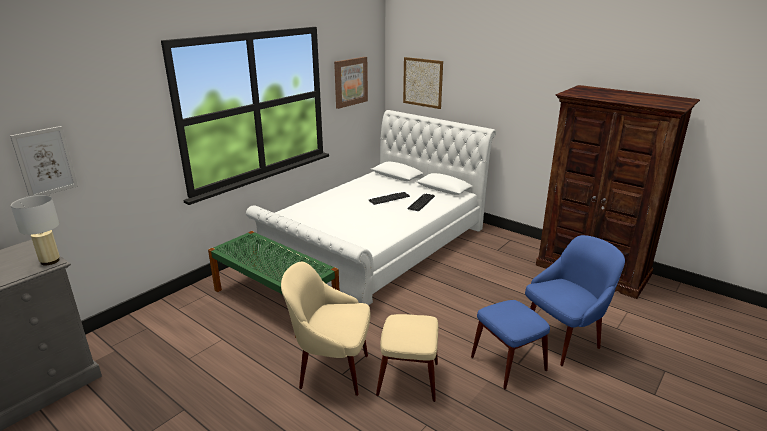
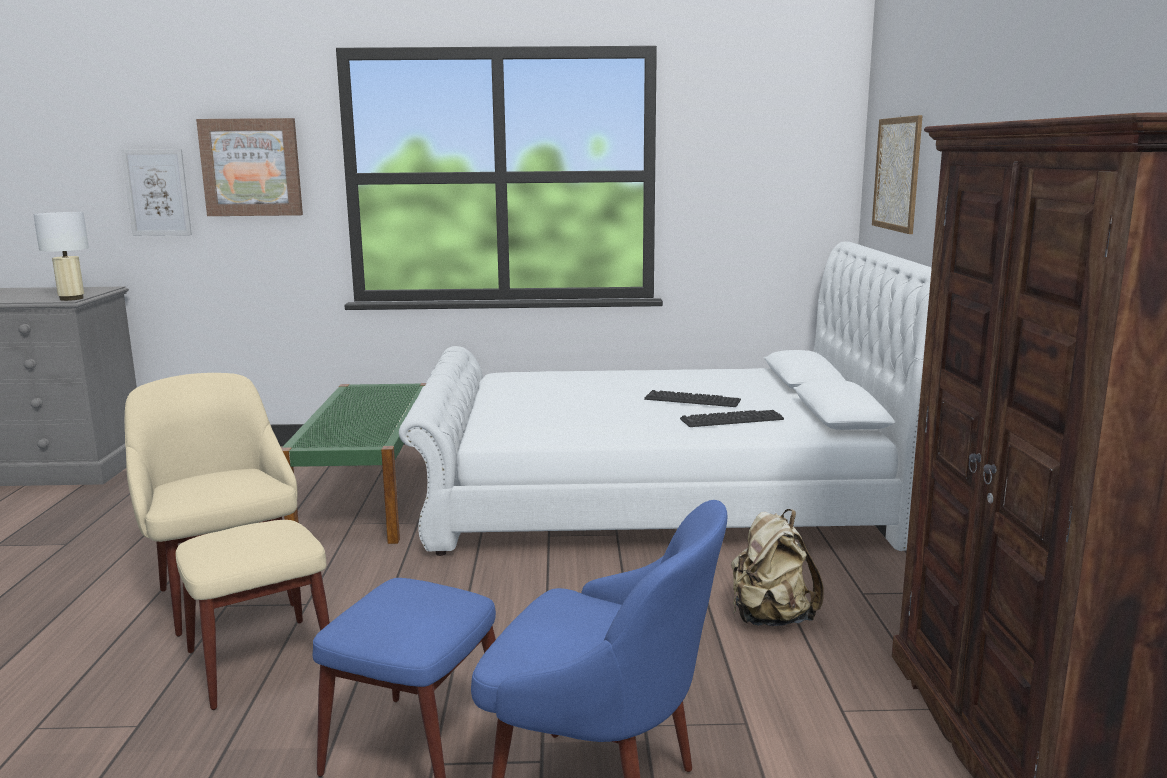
camera: 50 degrees right, 10 degrees down
picture [334,57,368,109] -> picture moved to [196,118,303,216]
none -> beige backpack [731,509,824,626]

